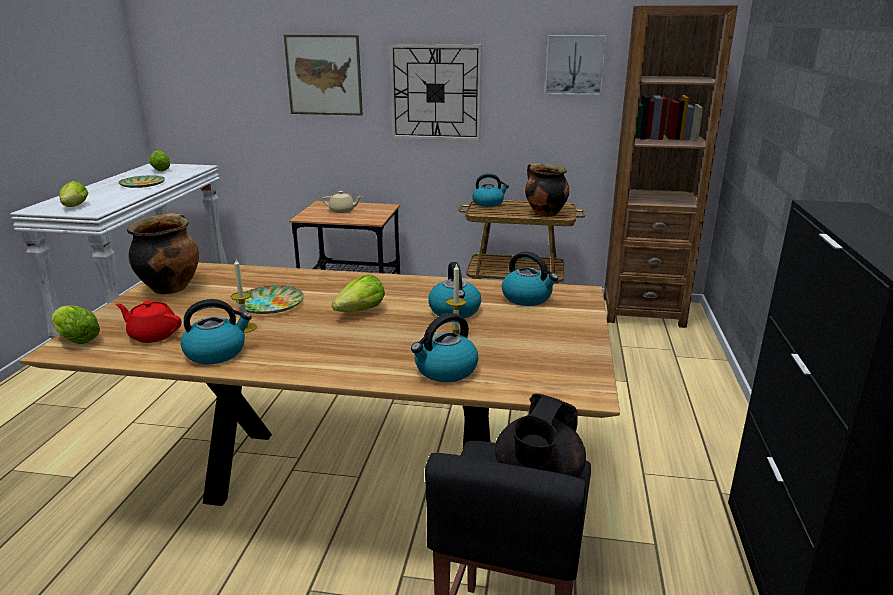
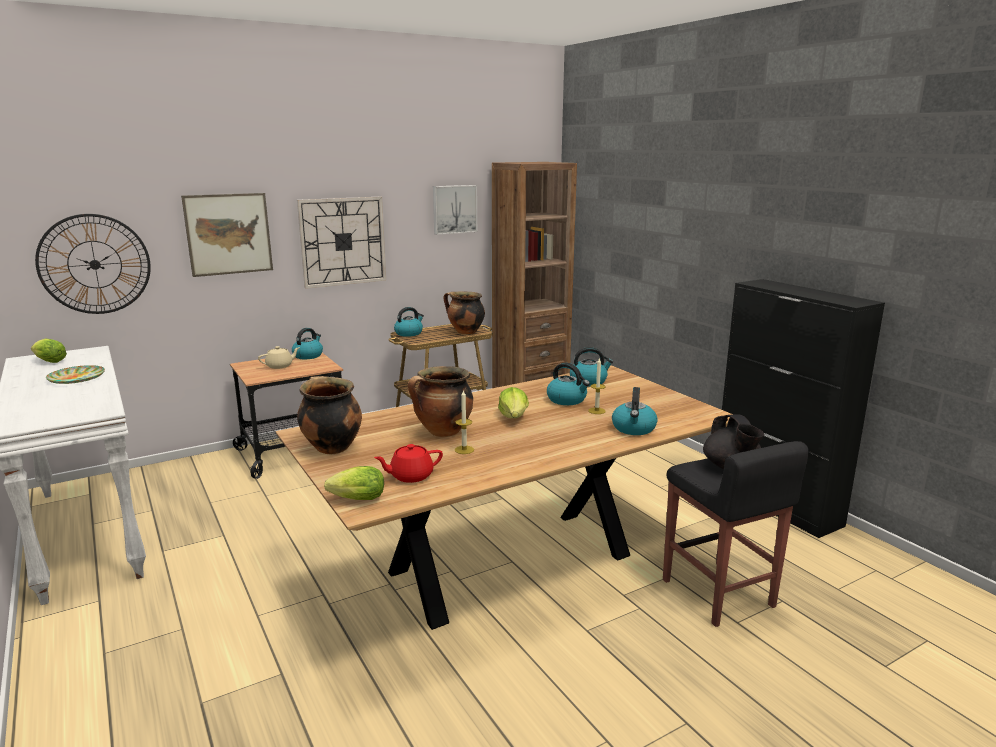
camera: 40 degrees left, 5 degrees down
lettuce [60,181,88,207] -> none
kettle [181,299,252,364] -> kettle moved to [292,328,323,359]
plate [236,285,304,314] -> cooking pot [408,366,473,437]
none -> wall clock [35,214,151,314]

